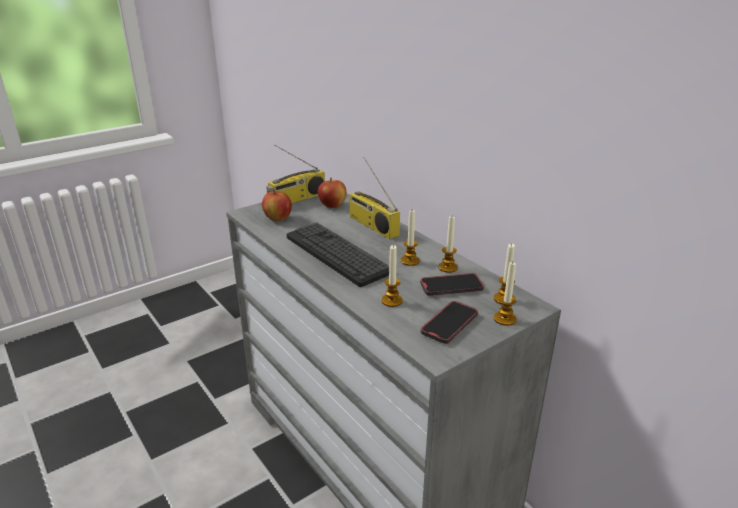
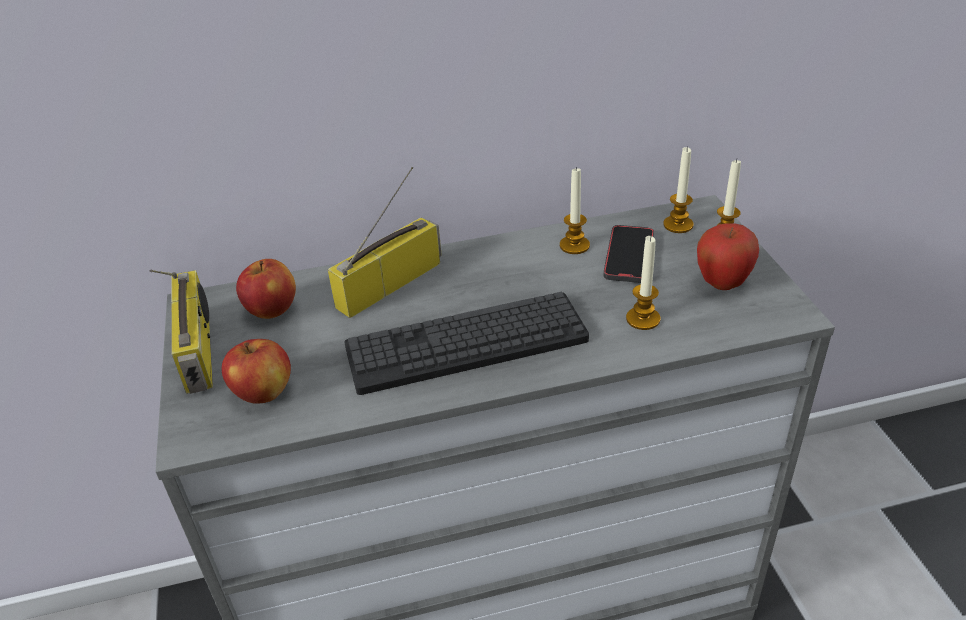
camera: 65 degrees left, 10 degrees up
radio [349,157,400,239] -> radio turned 150 degrees clockwise [328,167,442,318]
candle [401,210,420,266] -> none
phone [421,301,478,344] -> apple [697,223,759,290]

